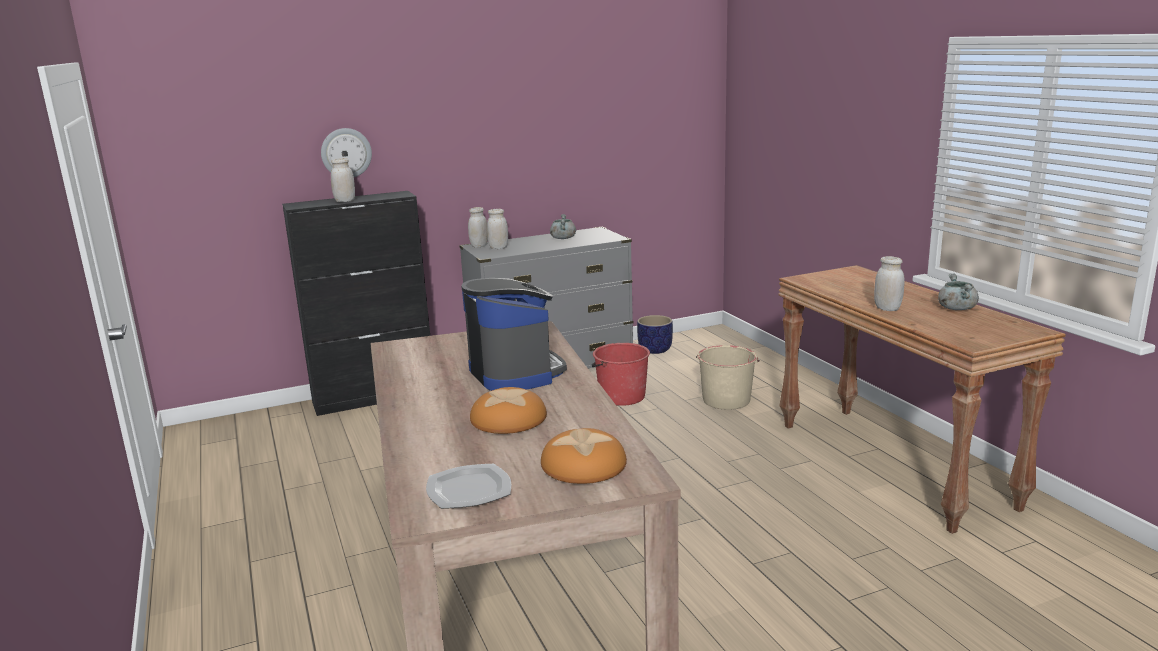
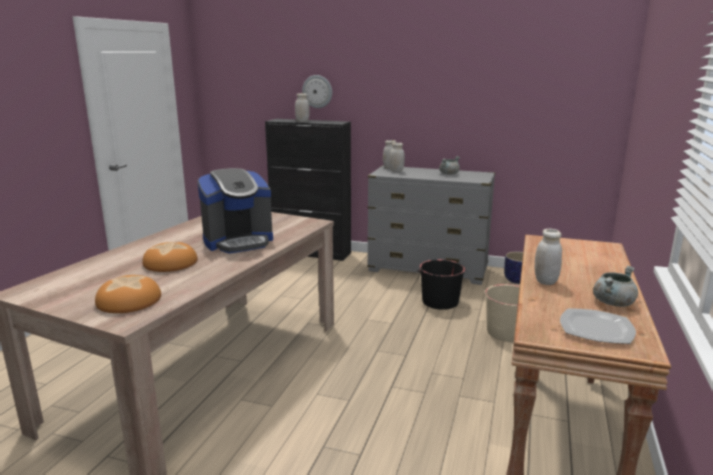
camera: 40 degrees right, 0 degrees up
plate [426,464,511,509] -> plate moved to [560,308,636,344]
coffee machine [461,278,567,391] -> coffee machine turned 45 degrees clockwise [197,168,273,253]
red bucket [592,343,650,406] -> black bucket [417,259,466,310]

